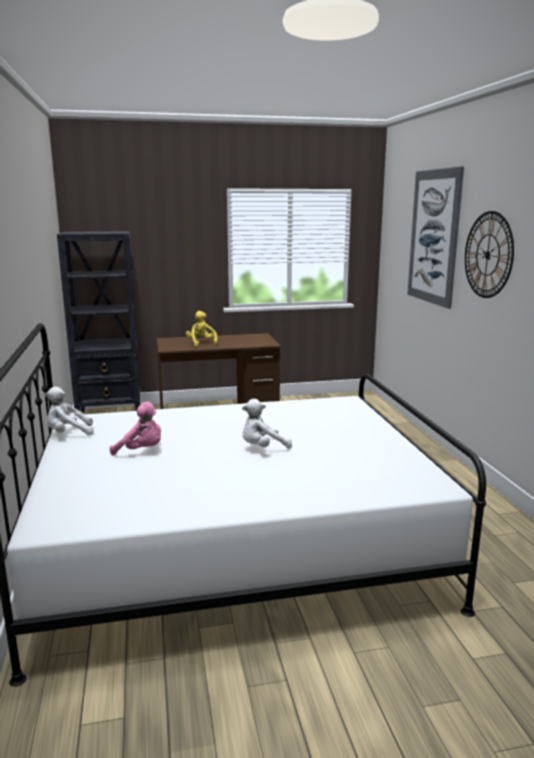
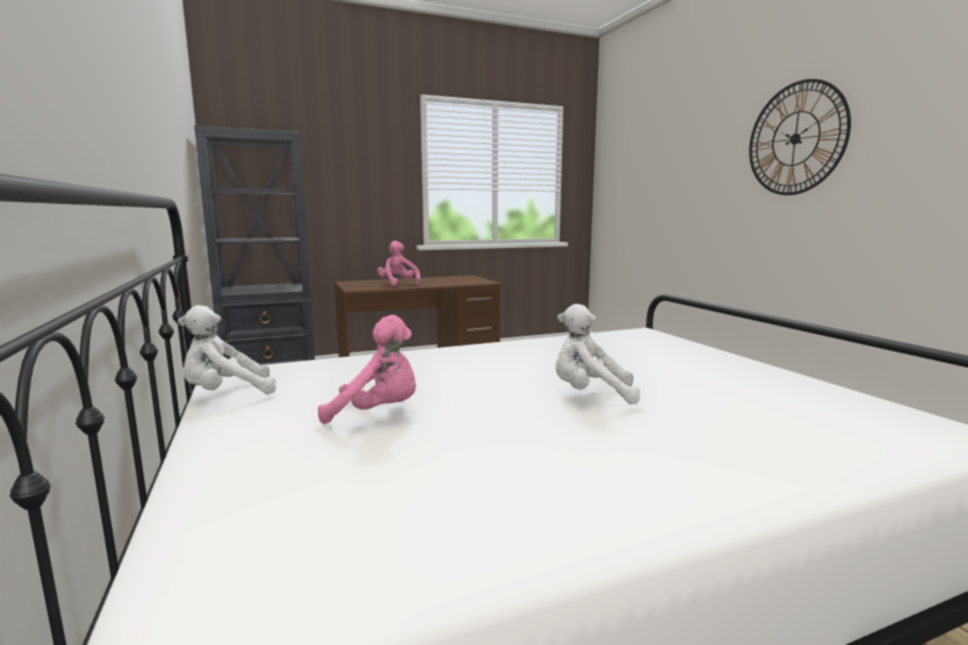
camera: 10 degrees left, 5 degrees down
yellow plush toy [186,311,217,347] -> pink plush toy [377,241,421,286]
white plush toy [242,399,292,449] -> white plush toy turned 45 degrees clockwise [555,304,640,404]
picture [407,166,464,309] -> none

